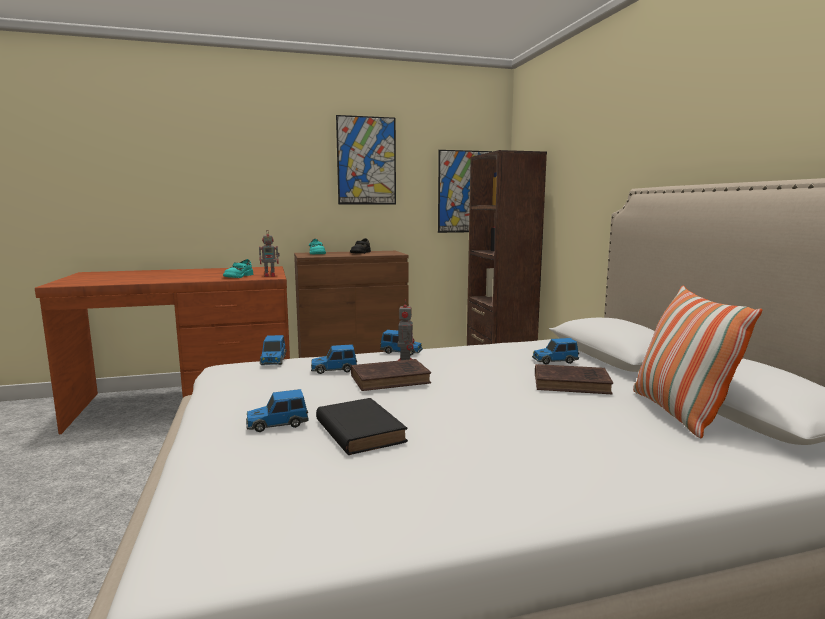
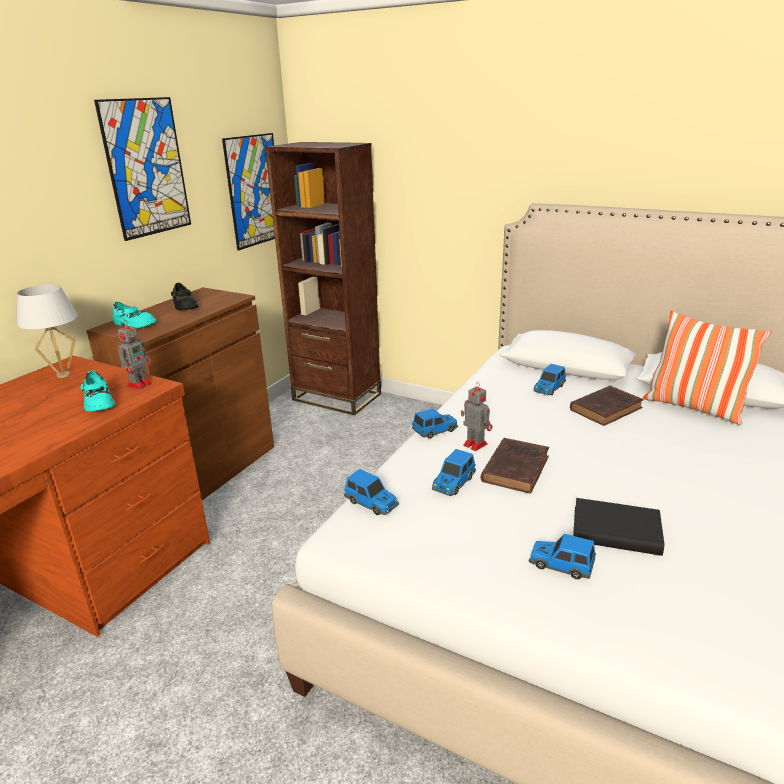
camera: 45 degrees left, 15 degrees up
toy car [246,389,308,432] -> toy car turned 90 degrees clockwise [529,534,596,579]
none -> white table lamp [17,284,78,378]

